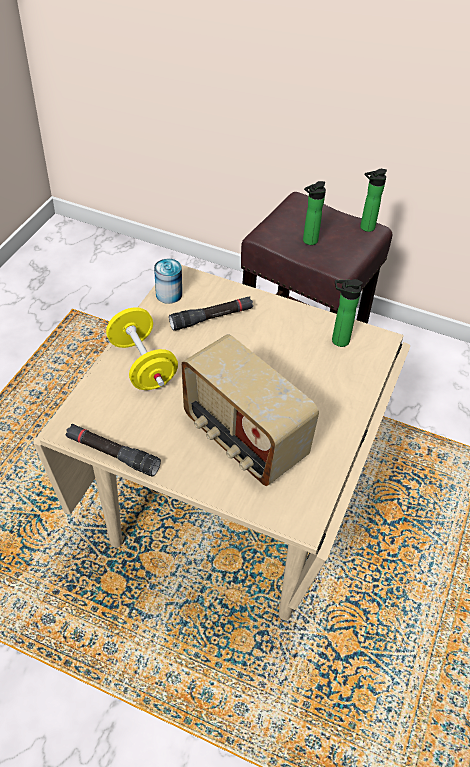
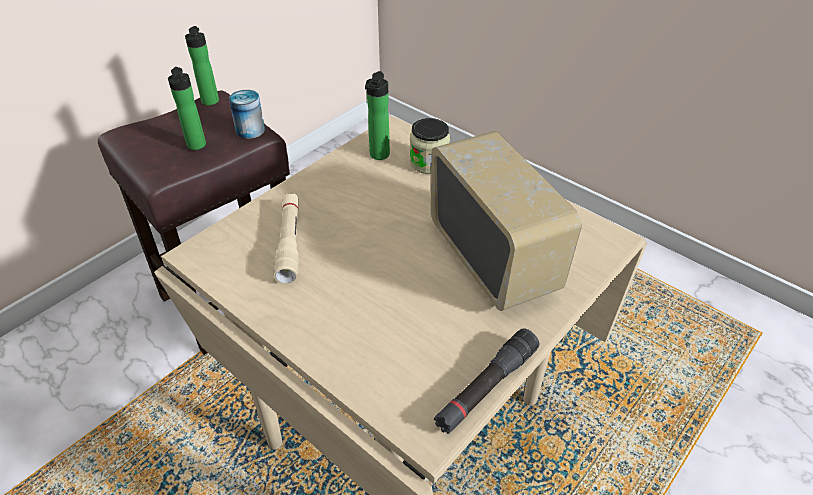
camera: 70 degrees left, 5 degrees down
yellow dumbbell [106,307,178,390] -> none
can [154,259,182,304] -> can moved to [229,90,265,139]
black flashlight [169,296,253,331] -> beige flashlight [274,193,299,284]
radio [181,334,319,486] -> radio turned 90 degrees counterclockwise [431,131,582,311]
none -> jar [410,118,450,174]

